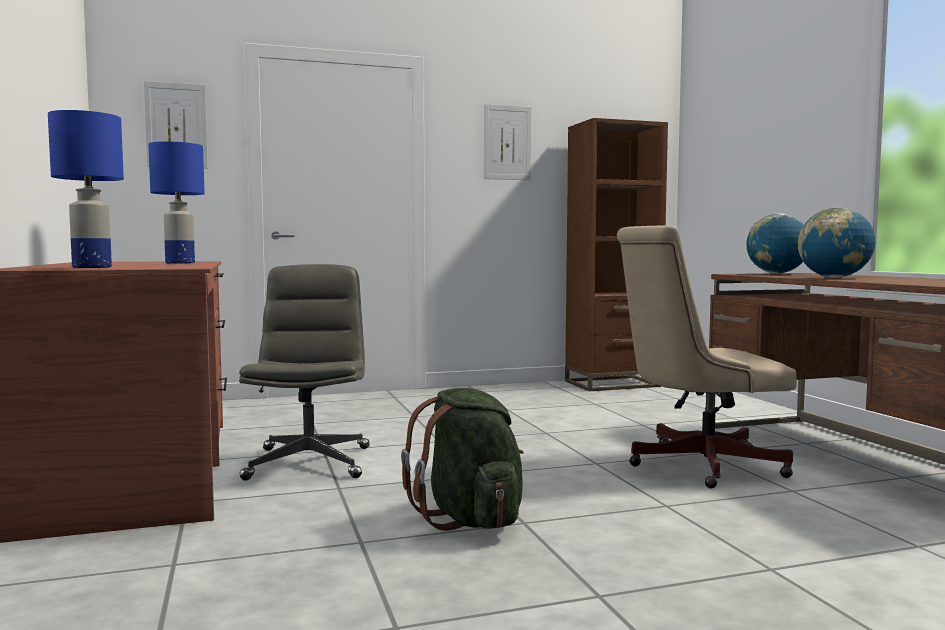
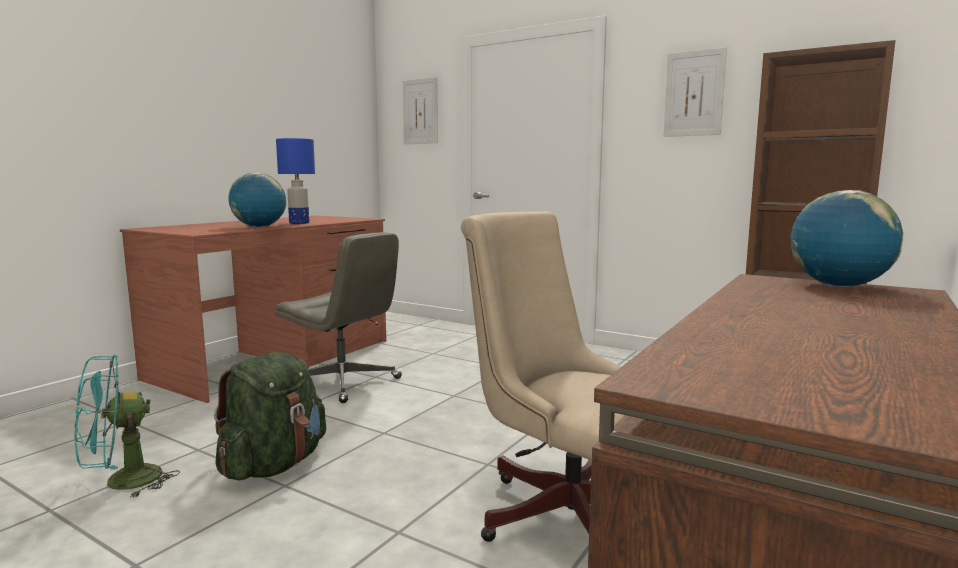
camera: 50 degrees right, 5 degrees up
blue table lamp [48,110,124,268] -> none
grey office chair [239,264,369,481] -> grey office chair turned 75 degrees clockwise [275,232,402,403]
globe [798,208,875,278] -> globe moved to [228,172,287,227]
none -> turquoise fan [75,354,180,498]

